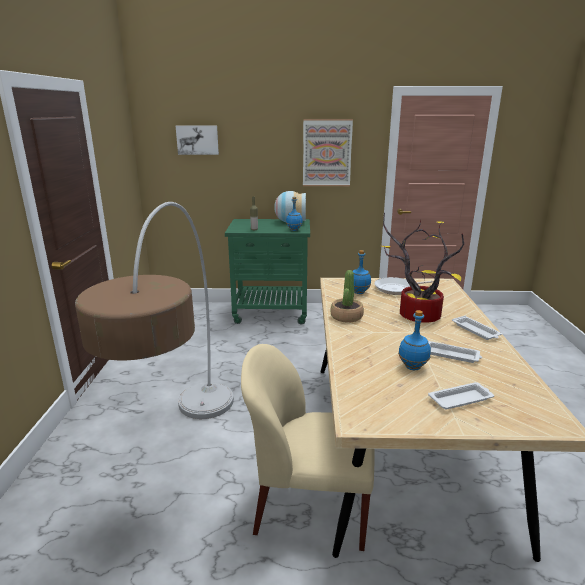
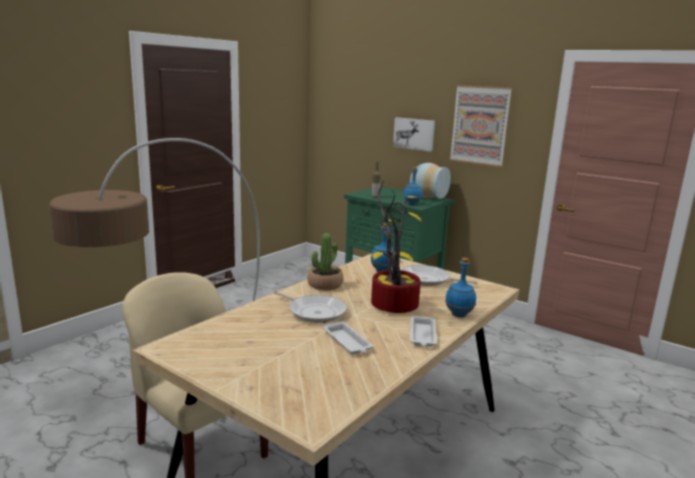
camera: 35 degrees right, 5 degrees down
picture [176,125,219,155] -> picture moved to [393,117,435,152]
blue bottle [398,310,431,370] -> blue bottle moved to [445,258,476,318]
white tray [428,382,494,410] -> none
none -> frying pan [273,291,347,323]

